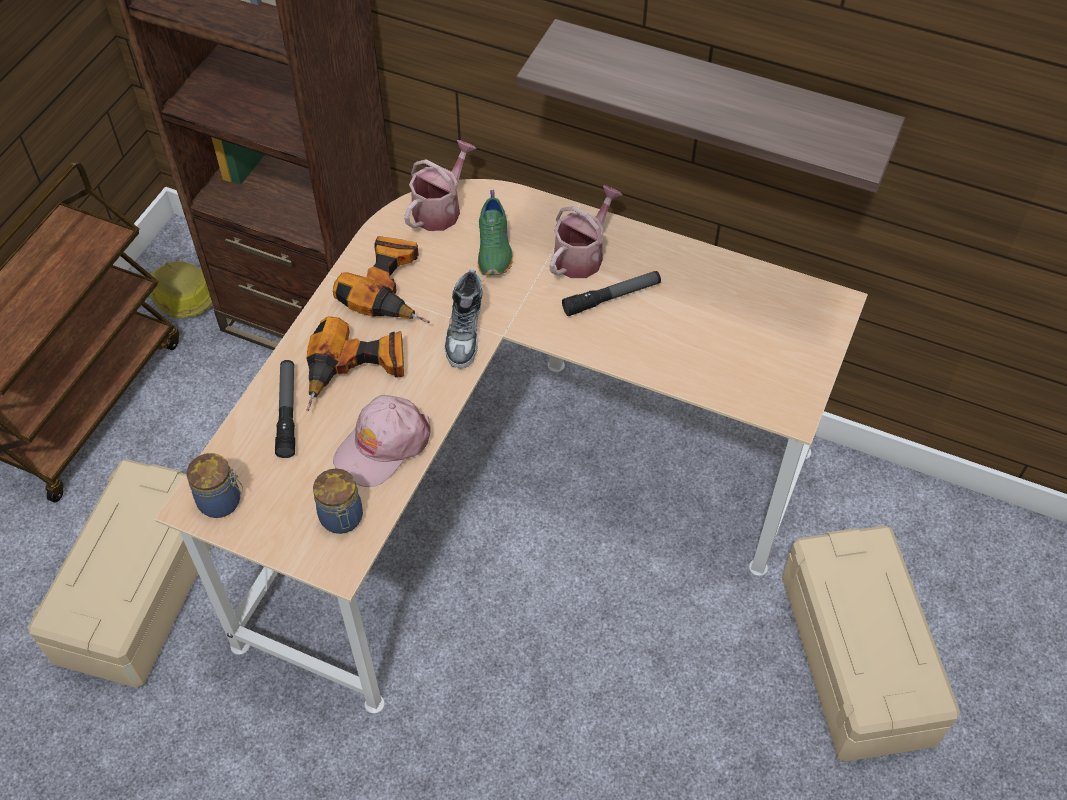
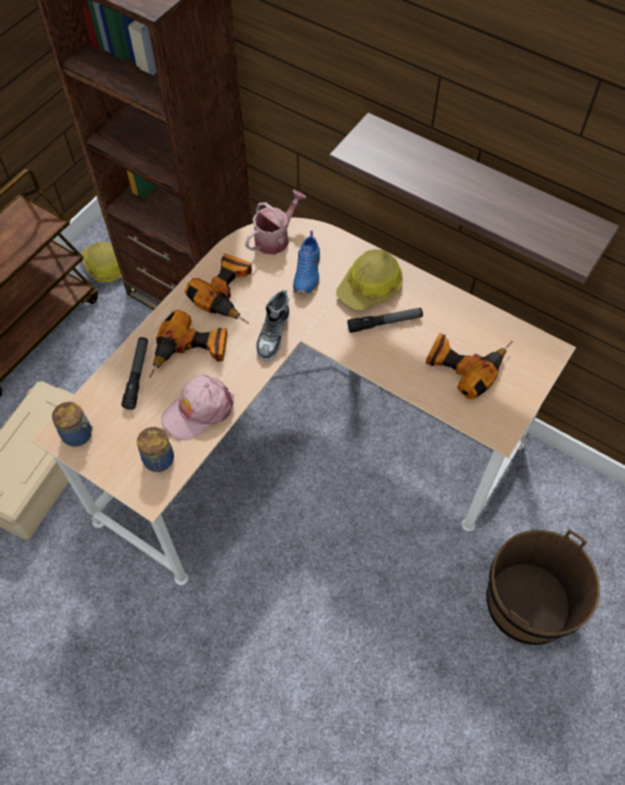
camera: 10 degrees right, 5 degrees up
green shoe [477,190,513,275] -> blue shoe [293,230,320,294]
watering can [550,185,622,278] -> hard hat [336,249,403,311]
beige storage box [782,526,961,762] -> brown bucket [487,529,600,645]
none -> power drill [426,333,513,399]

